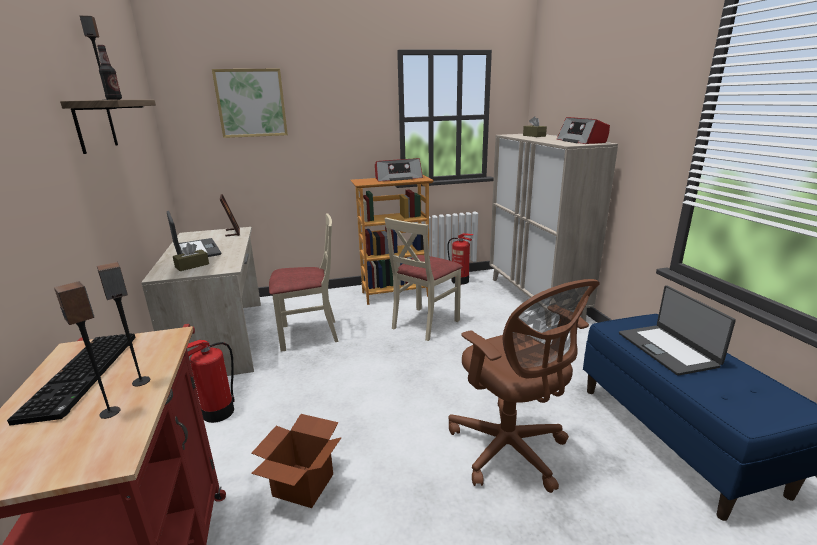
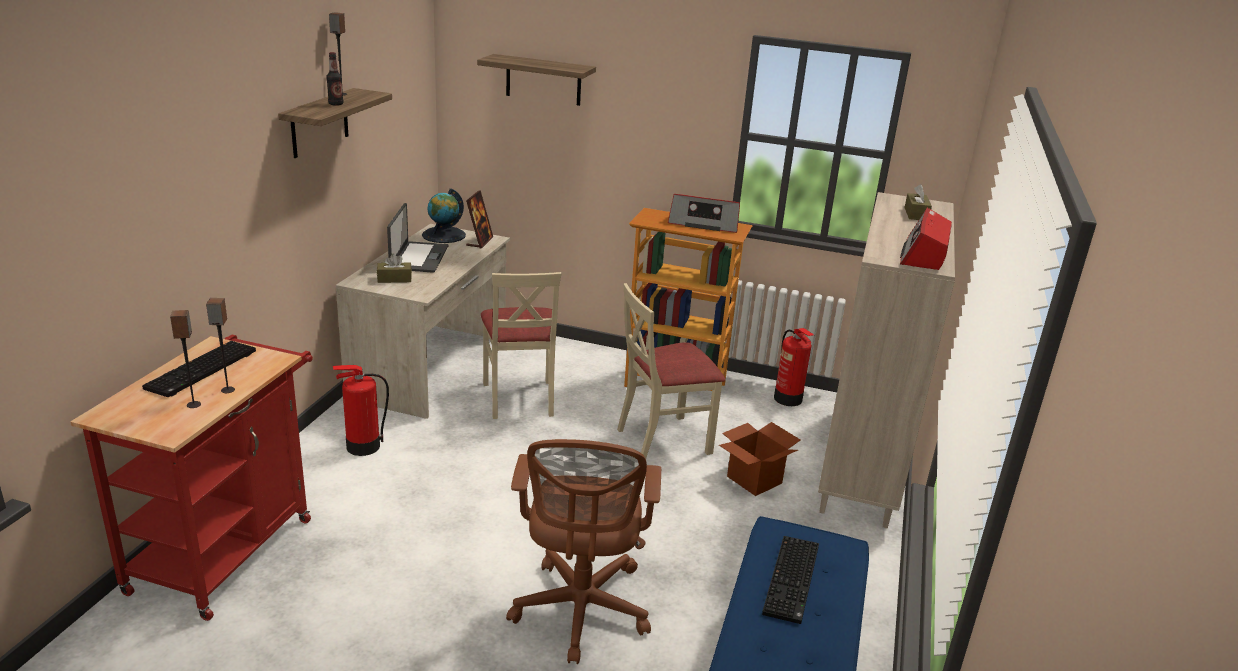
camera: 30 degrees right, 5 degrees up
picture [212,69,288,138] -> shelf [477,54,596,106]
cardboard box [251,414,342,508] -> cardboard box moved to [719,422,800,496]
beige chair [269,213,338,352] -> beige chair turned 60 degrees clockwise [481,272,561,419]
laptop [619,285,736,376] -> keyboard [762,536,819,624]
none -> globe [422,188,466,243]

